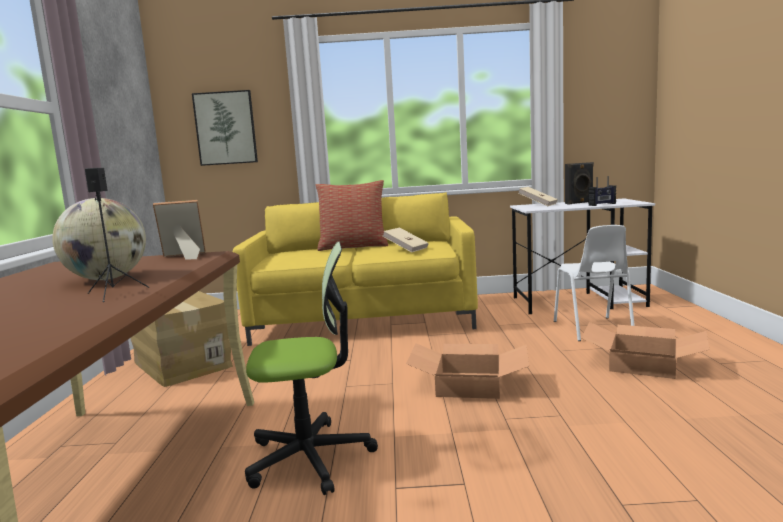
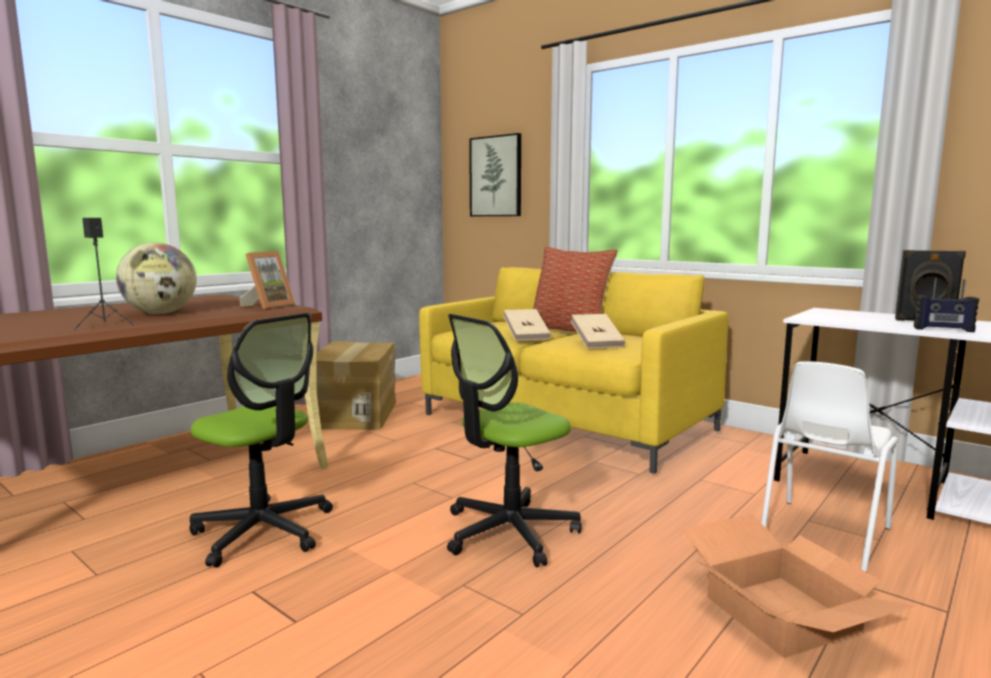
camera: 40 degrees right, 0 degrees up
picture frame [153,200,206,260] -> picture frame turned 90 degrees clockwise [239,251,295,309]
cardboard box [406,343,529,399] -> office chair [447,314,582,567]
beige book [518,187,558,206] -> beige book moved to [503,309,551,341]

